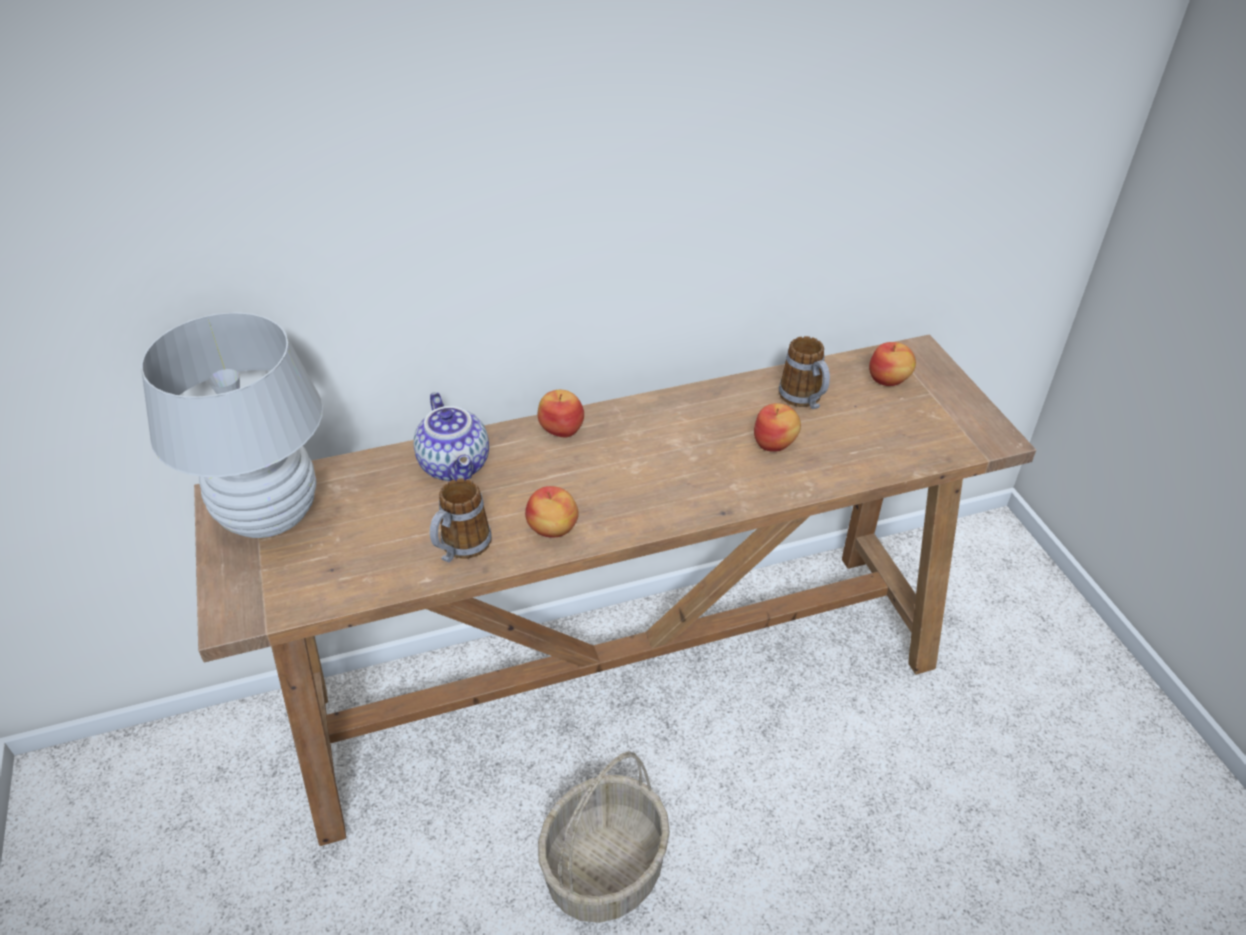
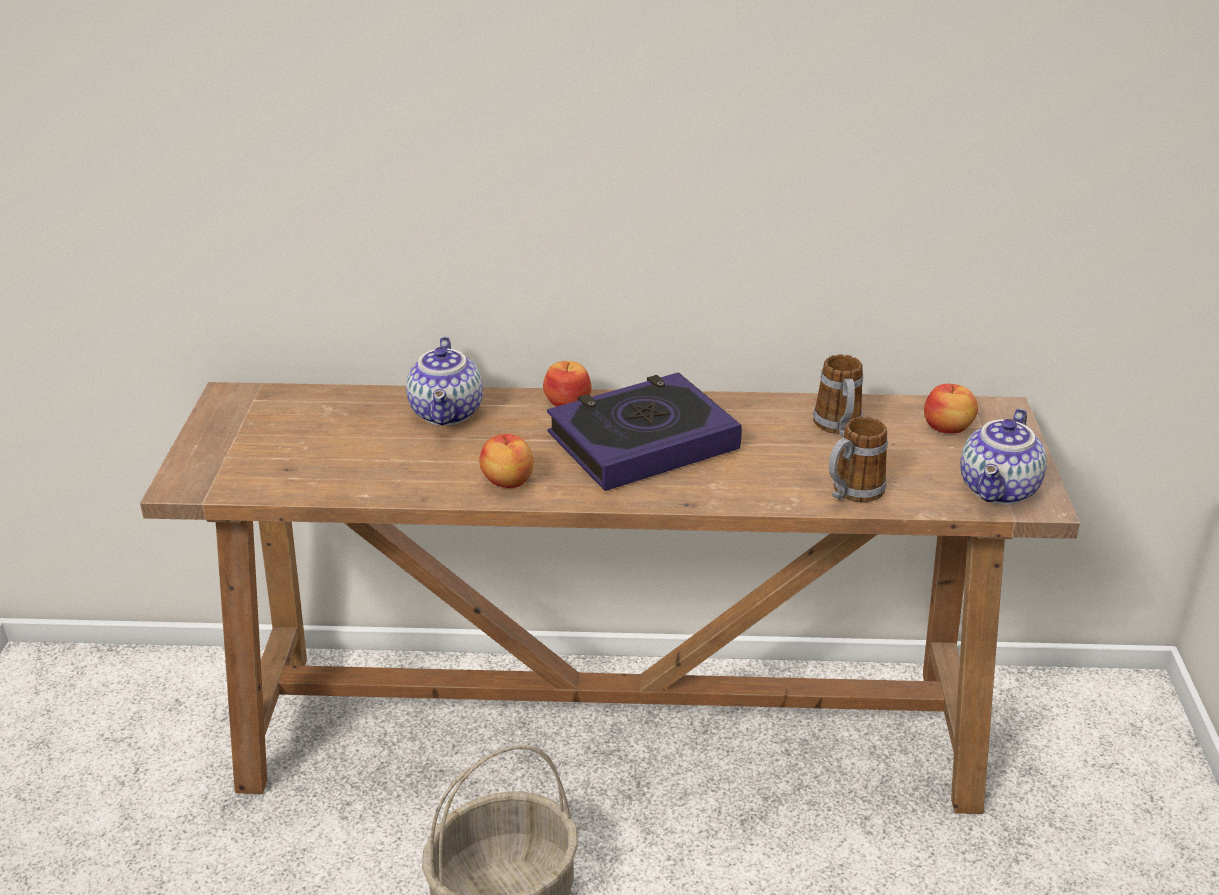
camera: 20 degrees right, 10 degrees down
white table lamp [140,312,323,538] -> none
mug [430,478,492,562] -> mug moved to [829,417,888,502]
apple [754,403,801,452] -> none
none -> book [547,372,742,491]
none -> teapot [960,408,1047,505]

